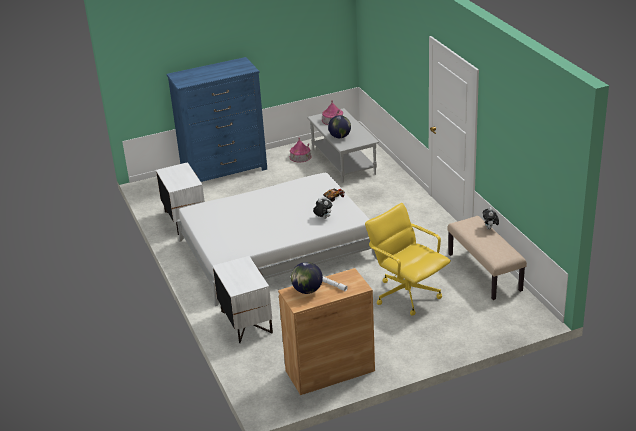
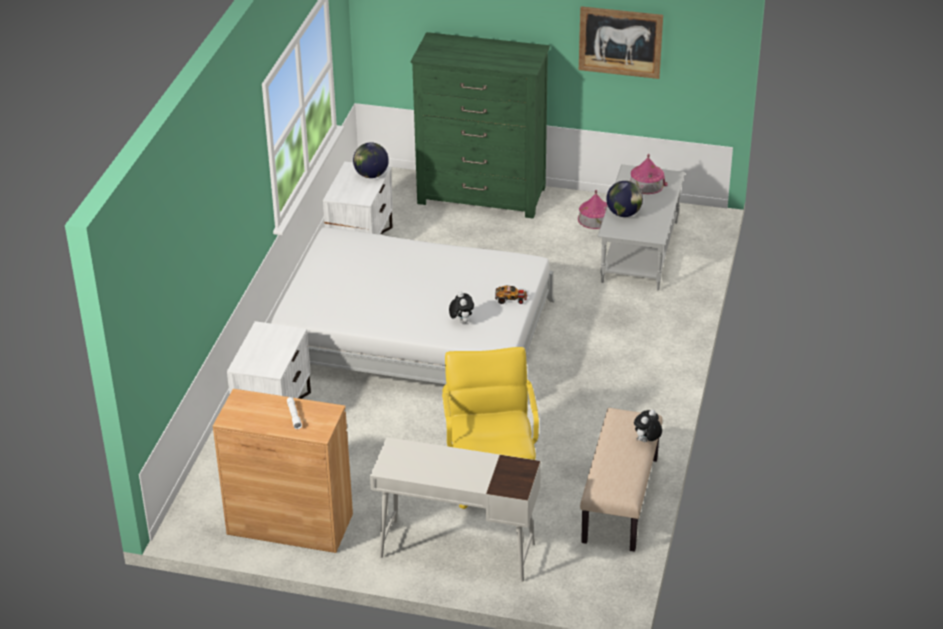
camera: 35 degrees right, 5 degrees up
blue dresser [166,57,267,182] -> green dresser [411,32,550,219]
globe [291,262,323,294] -> globe moved to [353,142,389,178]
none -> white desk [370,437,541,582]
none -> picture [579,6,663,79]

